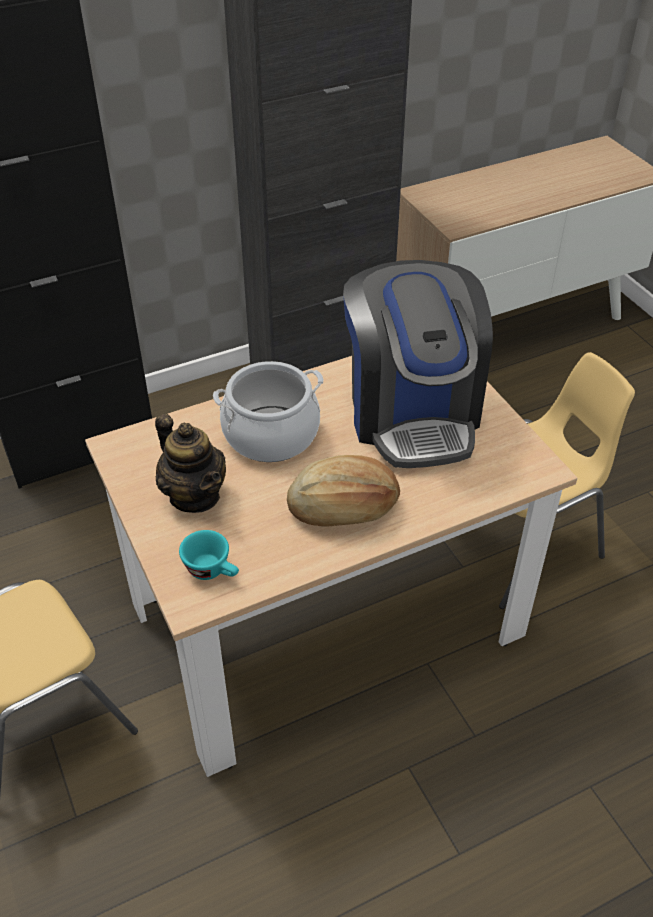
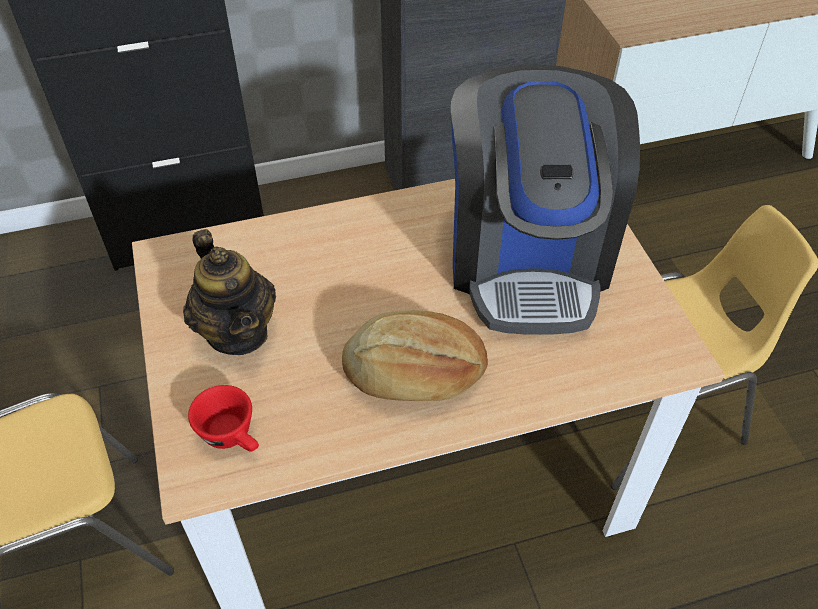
camera: 10 degrees right, 5 degrees up
turquoise cup [179,530,239,580] -> red cup [188,385,259,452]
cooking pot [213,361,323,462] -> none

